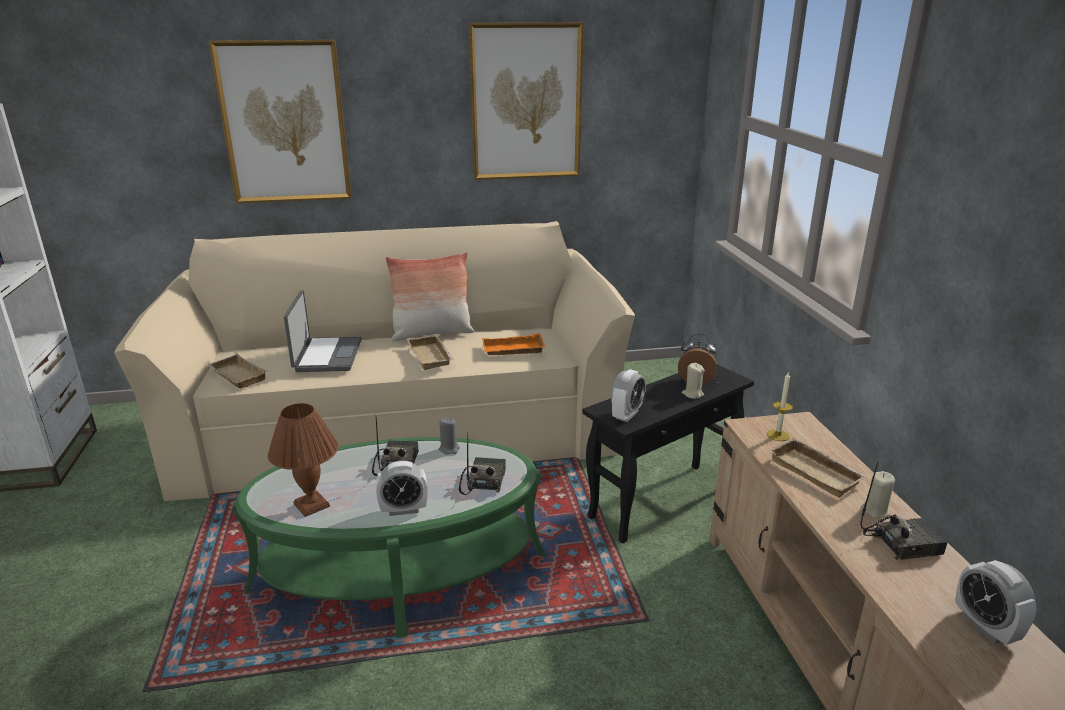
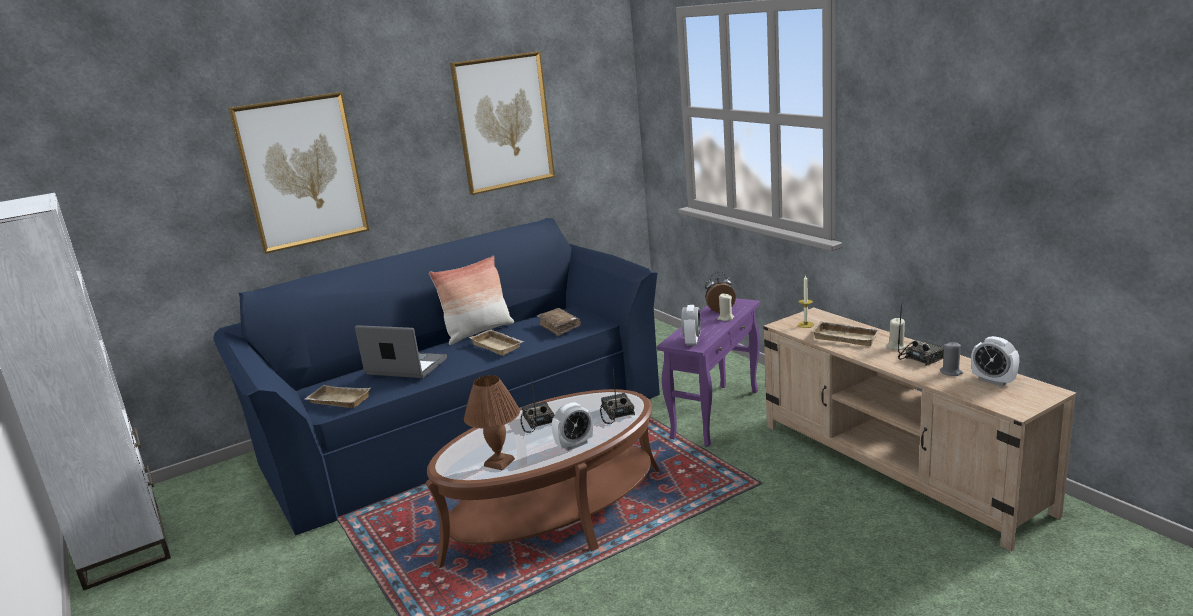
camera: 20 degrees left, 5 degrees down
beige sofa [114,221,635,501] -> blue sofa [213,218,660,536]
green coffee table [232,437,546,638] -> brown coffee table [426,389,660,568]
laptop [284,290,362,372] -> laptop turned 45 degrees counterclockwise [355,325,447,378]
grey candle [439,418,460,455] -> grey candle moved to [940,342,963,376]
orange tray [482,333,545,355] -> brown book [537,308,581,336]
black side table [582,364,754,544] -> purple side table [657,298,760,447]

